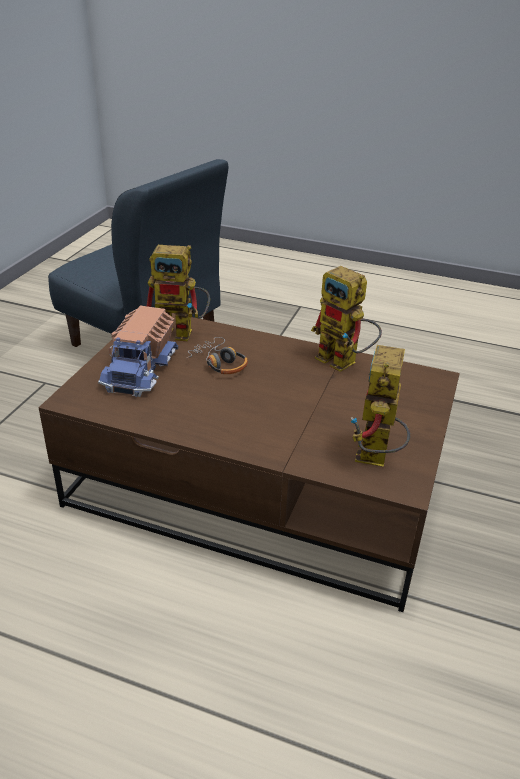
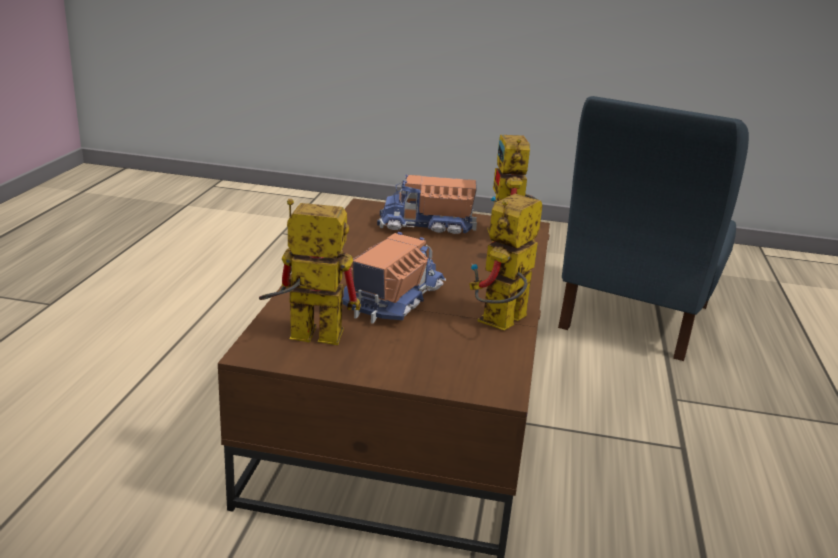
camera: 80 degrees right, 10 degrees down
headphones [186,337,248,374] -> none
none -> toy truck [342,232,446,324]

